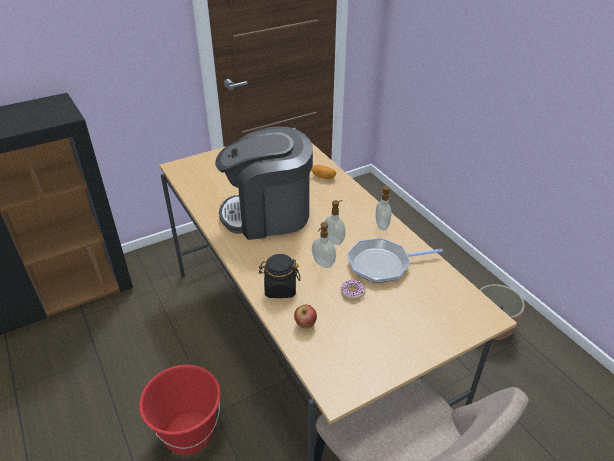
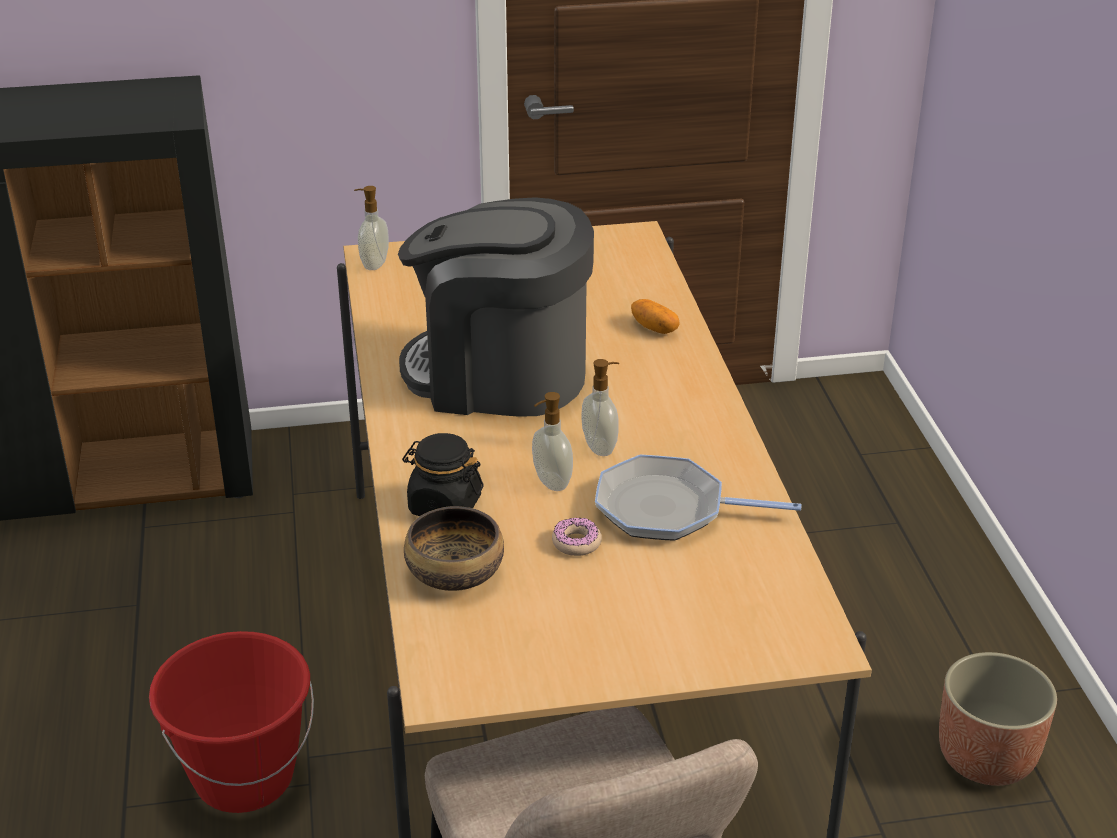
camera: 20 degrees right, 5 degrees down
apple [294,305,317,329] -> bowl [404,506,504,591]
soap dispenser [376,186,391,230] -> soap dispenser moved to [354,186,389,270]

